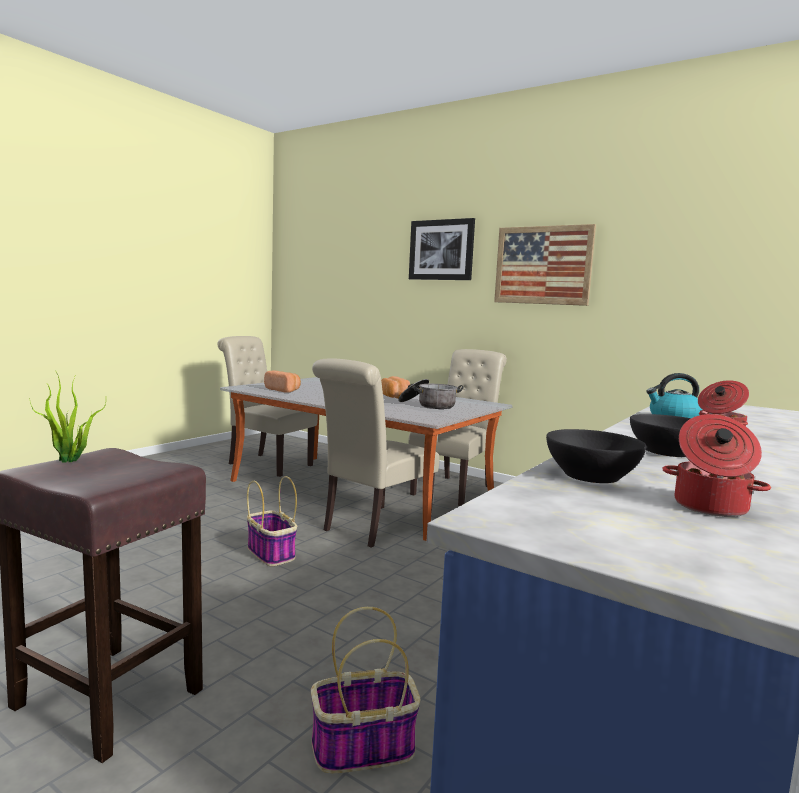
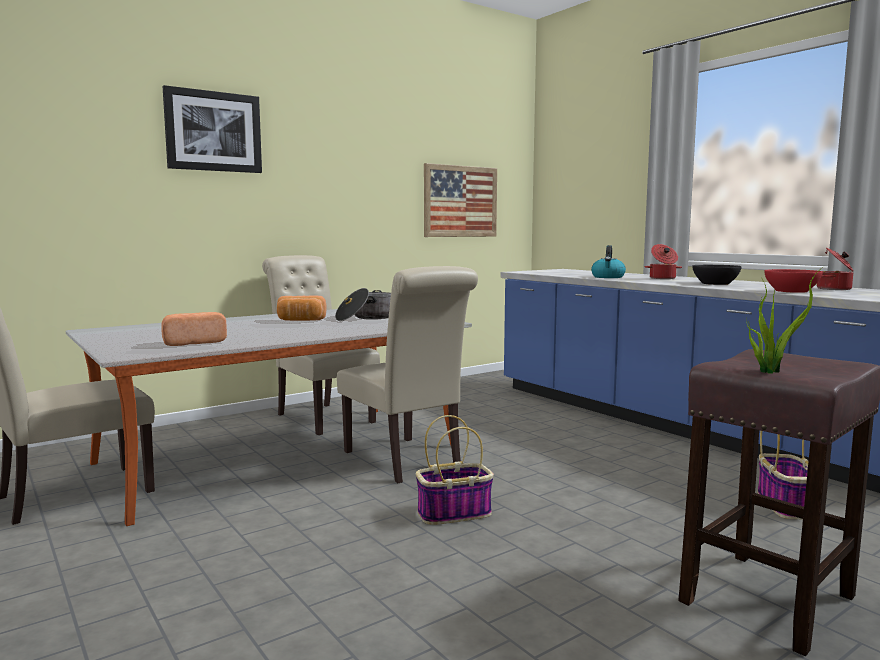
camera: 70 degrees left, 0 degrees up
picture [494,224,596,306] -> picture moved to [424,163,497,237]
black bowl [546,429,646,483] -> red bowl [764,269,823,293]

